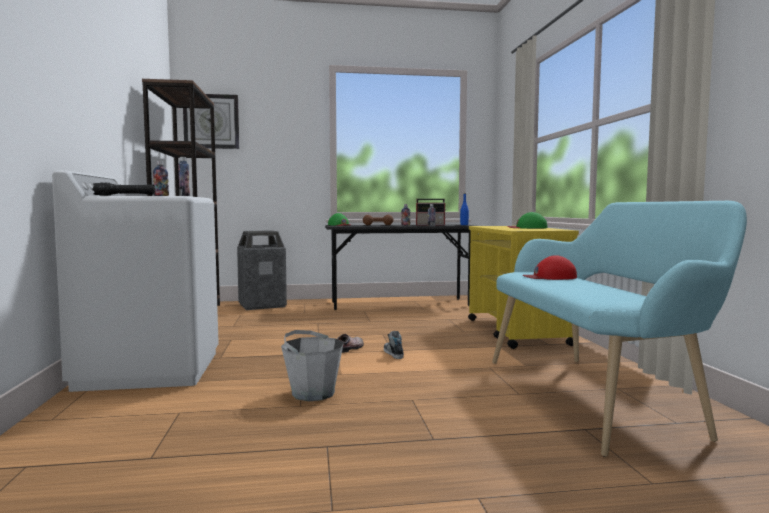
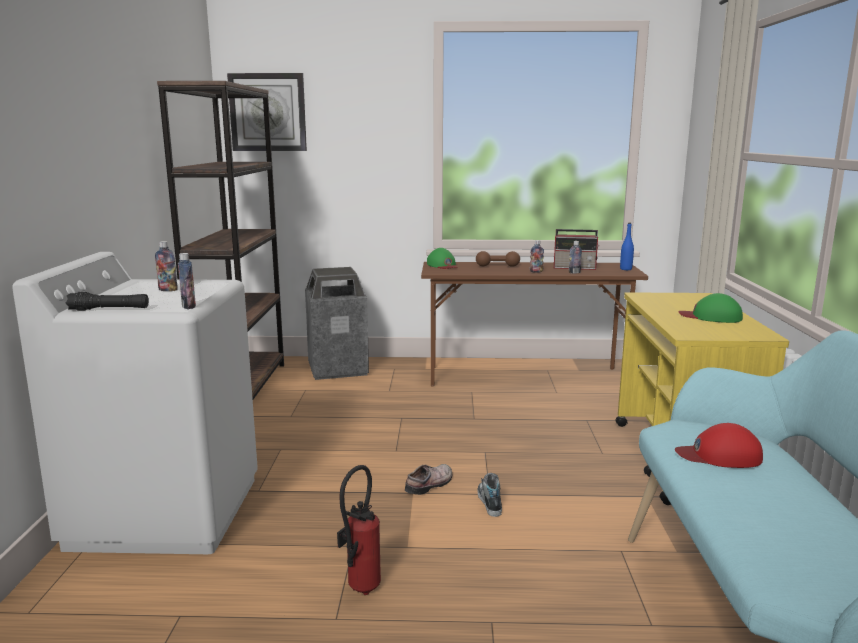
camera: 10 degrees right, 10 degrees up
grey bucket [281,330,344,401] -> fire extinguisher [337,465,381,595]
grey desk [325,224,476,310] -> brown desk [421,262,648,387]

